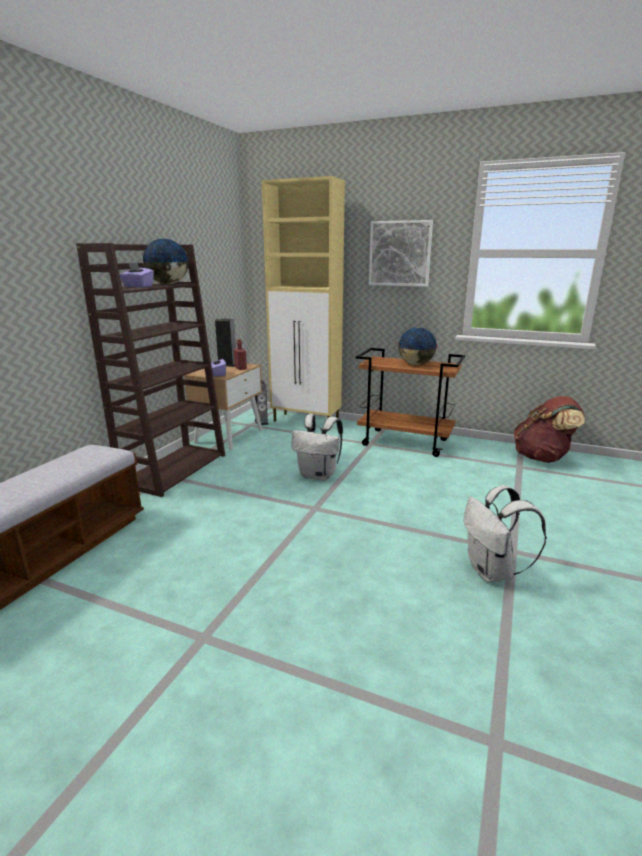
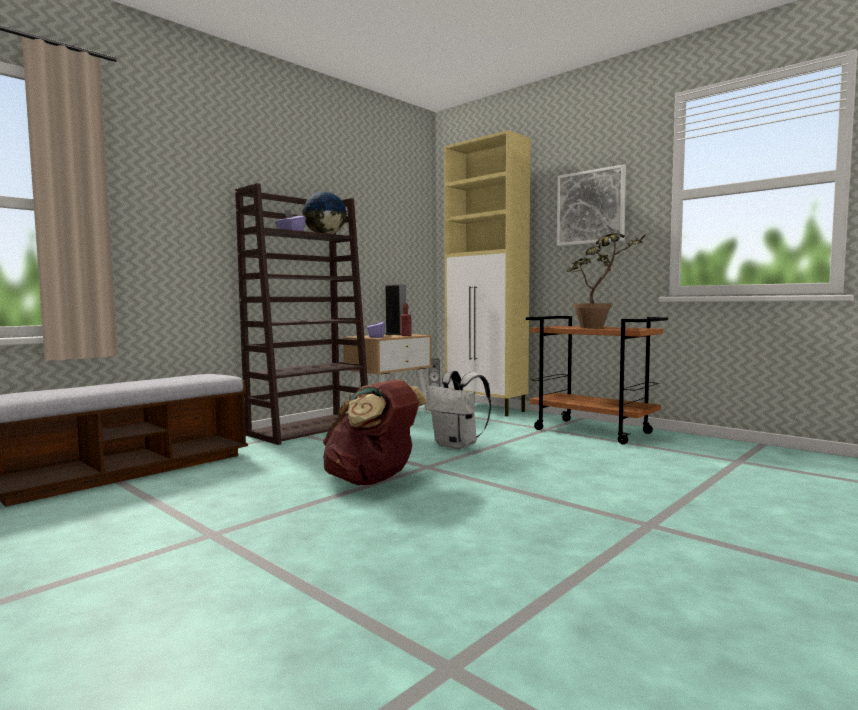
camera: 20 degrees right, 15 degrees down
globe [398,327,437,365] -> potted plant [567,232,648,328]
white backpack [464,485,547,582] -> none
brown backpack [514,396,585,463] -> brown backpack moved to [323,380,427,485]

